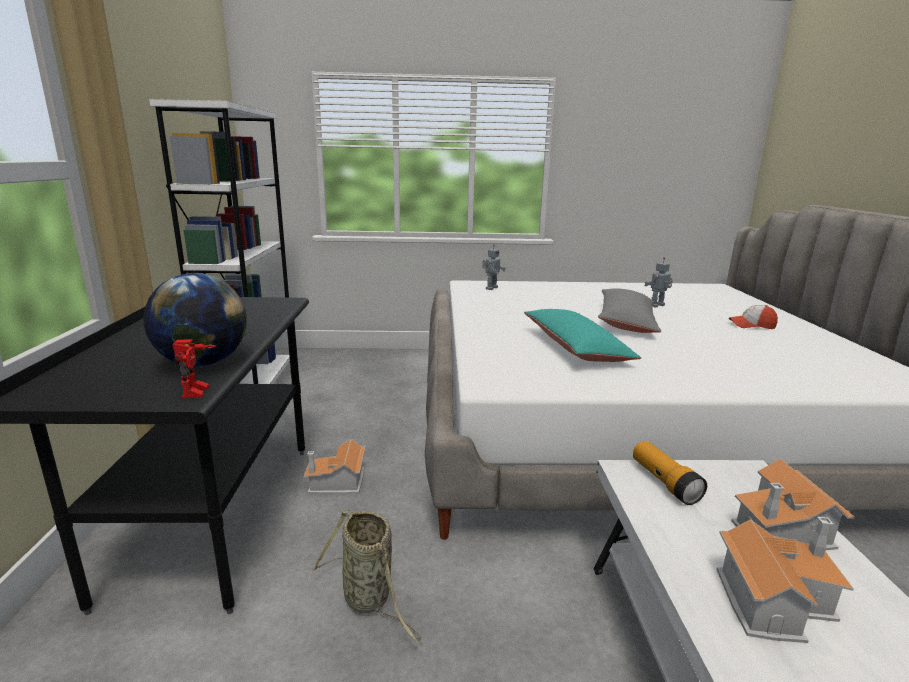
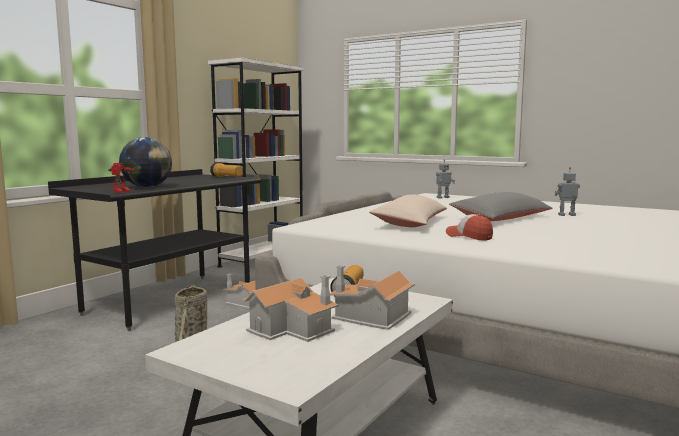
camera: 35 degrees right, 10 degrees down
turquoise pillow [524,309,641,362] -> beige pillow [369,194,447,227]
cap [729,305,778,329] -> cap moved to [446,214,493,241]
none -> flashlight [210,163,243,177]

